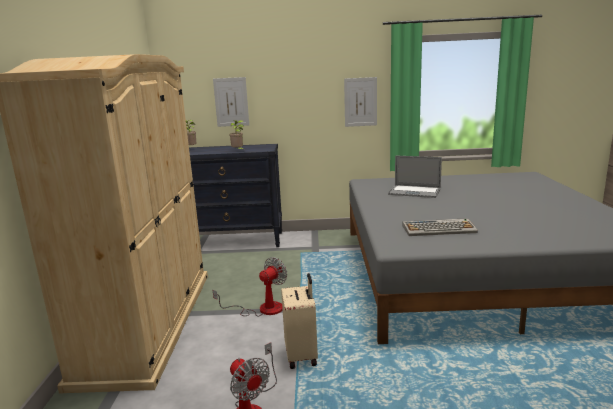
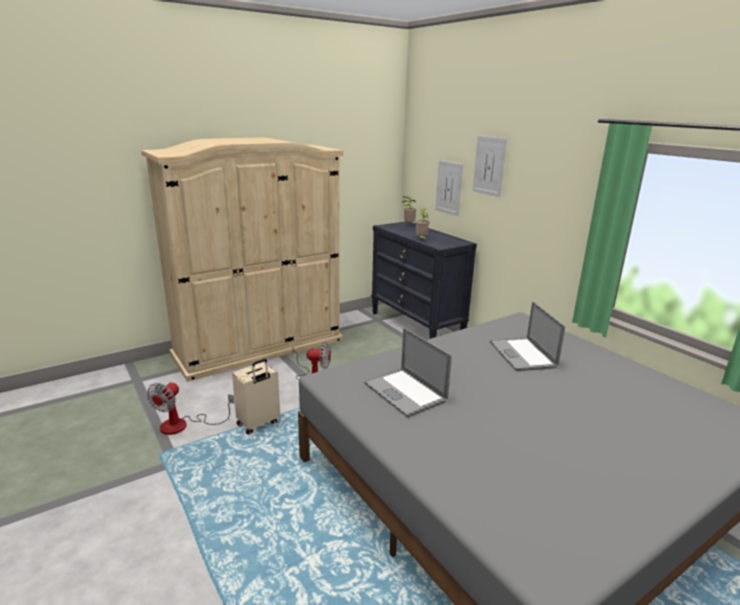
camera: 55 degrees right, 5 degrees up
picture [344,77,377,127] -> picture moved to [473,136,507,197]
keyboard [402,218,478,236] -> laptop [364,328,452,417]

